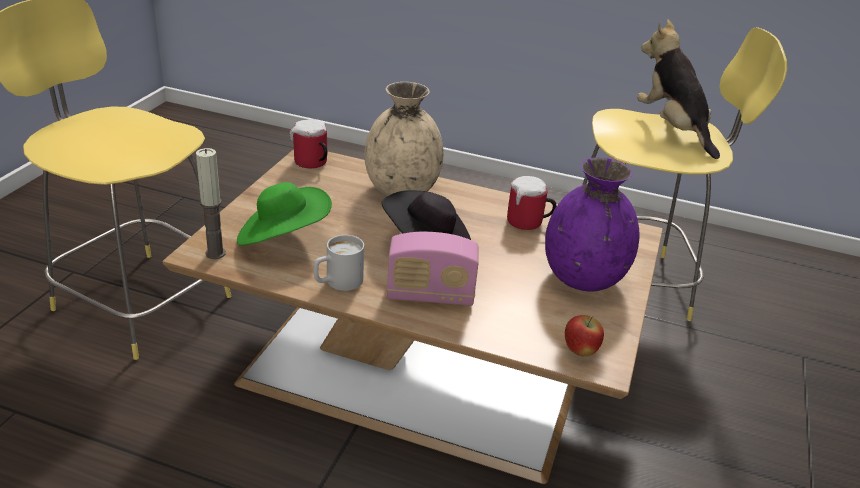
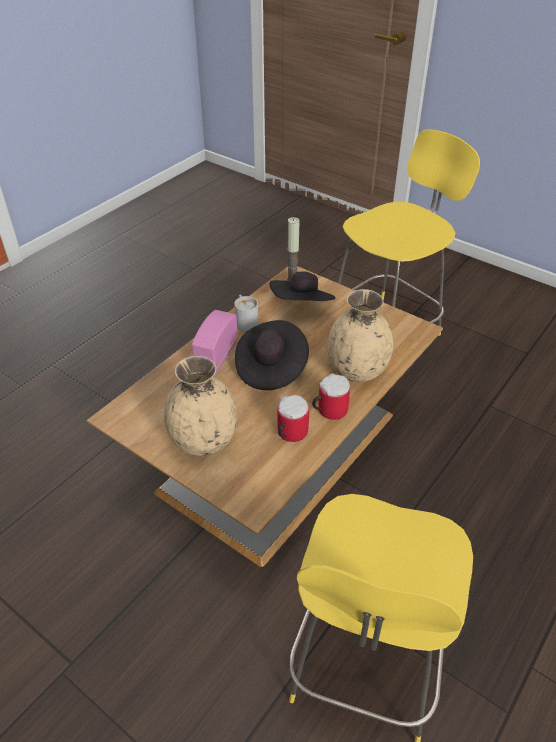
camera: 110 degrees right, 10 degrees up
green hat [237,182,332,246] -> black hat [269,271,335,301]
mug [289,119,327,169] -> mug moved to [312,373,350,420]
purple vase [545,157,639,291] -> beige vase [164,356,237,456]
apple [565,315,604,357] -> none
plush toy [637,19,720,159] -> none

